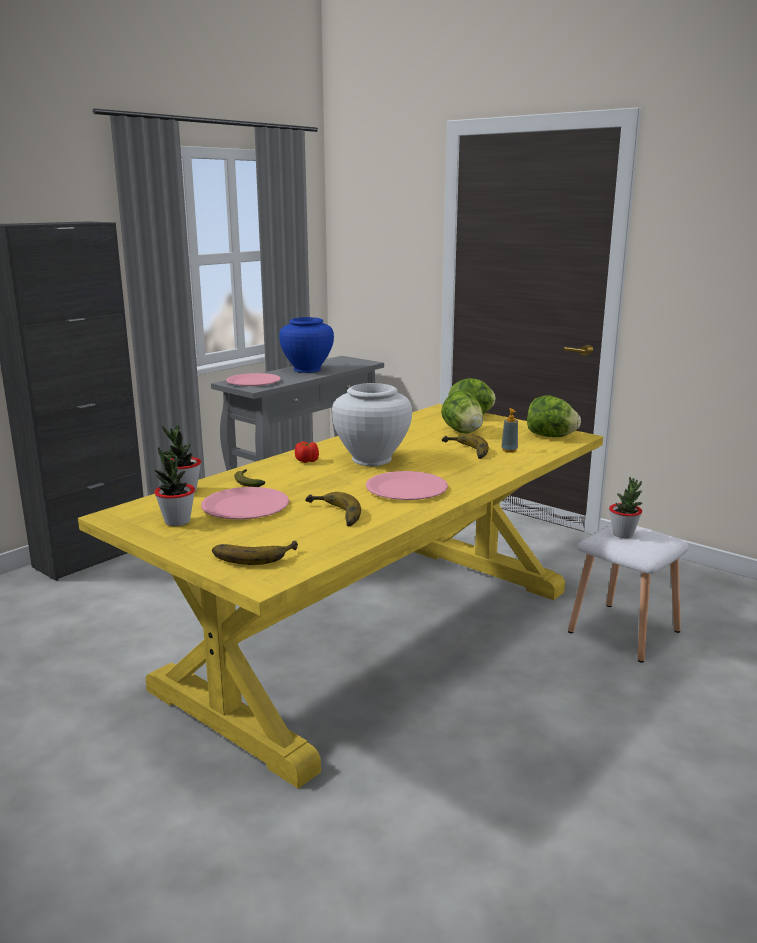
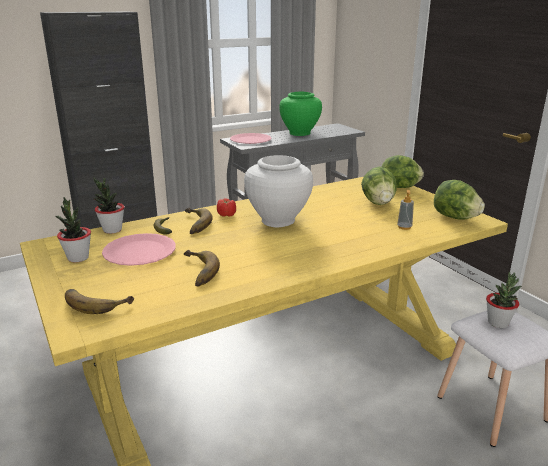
camera: 20 degrees right, 5 degrees up
blue vase [279,317,334,373] -> green vase [279,92,322,136]
pink plate [366,471,448,500] -> none
banana [442,434,489,459] -> banana moved to [185,208,213,234]

